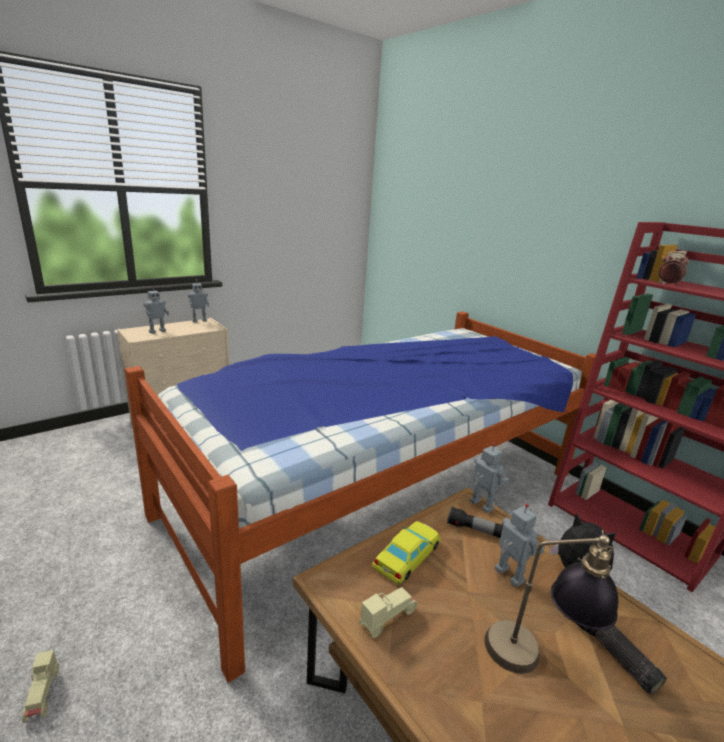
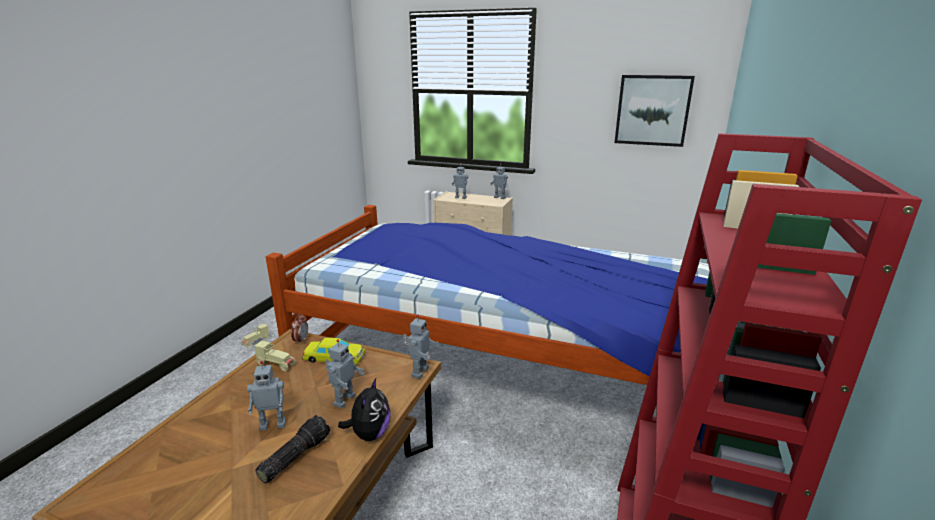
camera: 60 degrees right, 0 degrees up
flashlight [447,506,503,538] -> none
table lamp [485,530,618,674] -> toy robot [247,361,286,431]
alarm clock [659,252,689,285] -> alarm clock moved to [291,314,308,345]
none -> picture [614,75,695,147]

